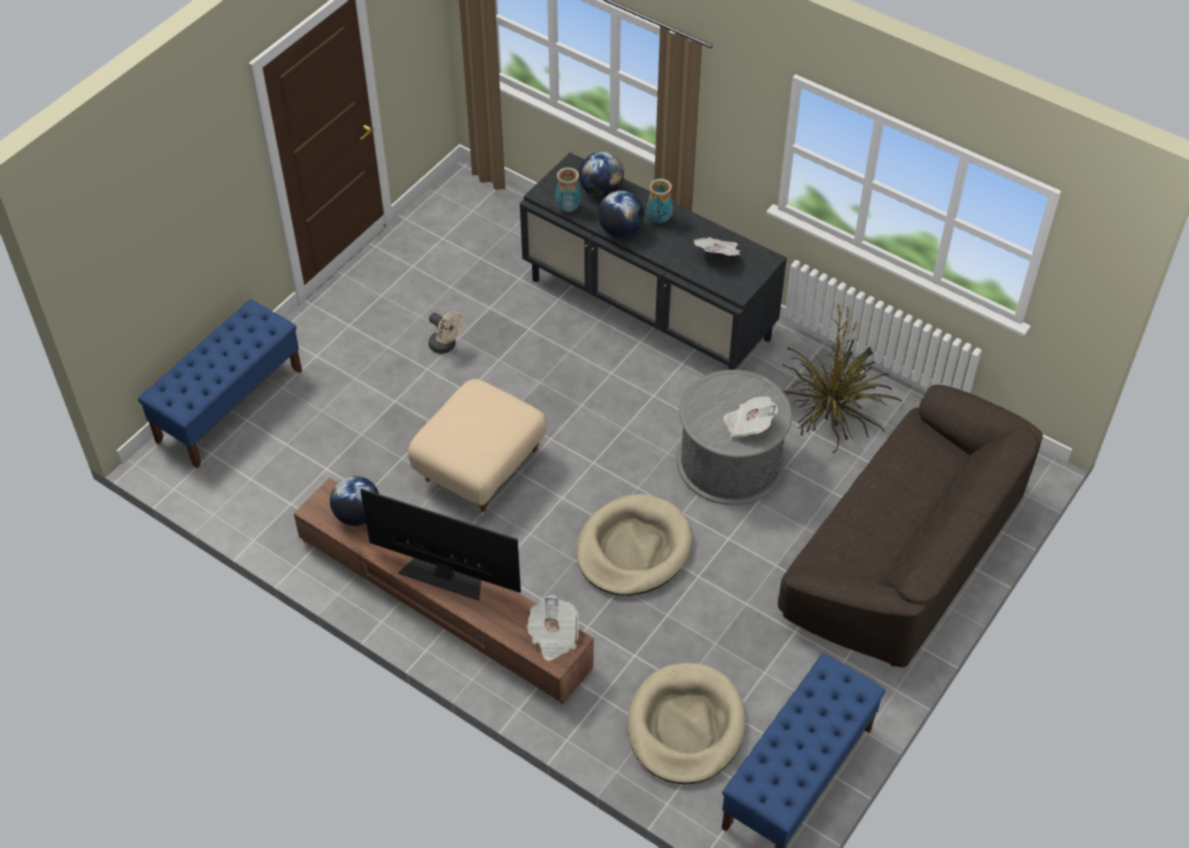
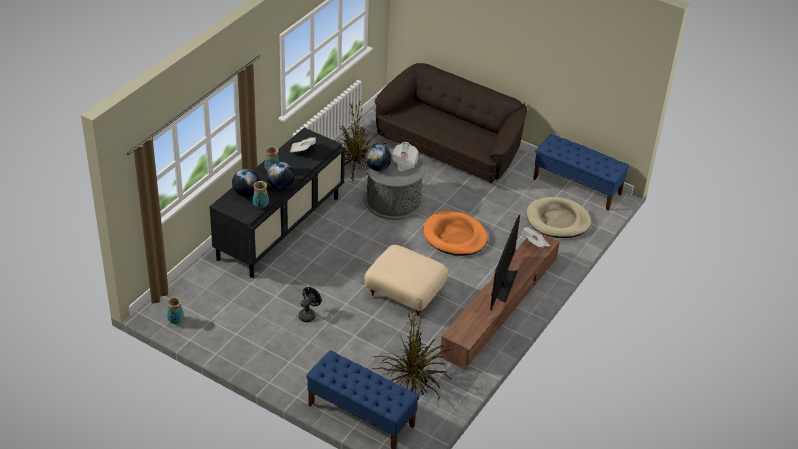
camera: 95 degrees left, 10 degrees down
globe [330,476,379,526] -> globe moved to [365,145,392,171]
beige fan [428,311,463,354] -> black fan [298,287,321,322]
beige dog bed [576,494,692,596] -> orange dog bed [423,211,488,256]
none -> vase [167,297,184,324]
none -> potted plant [372,311,452,400]

